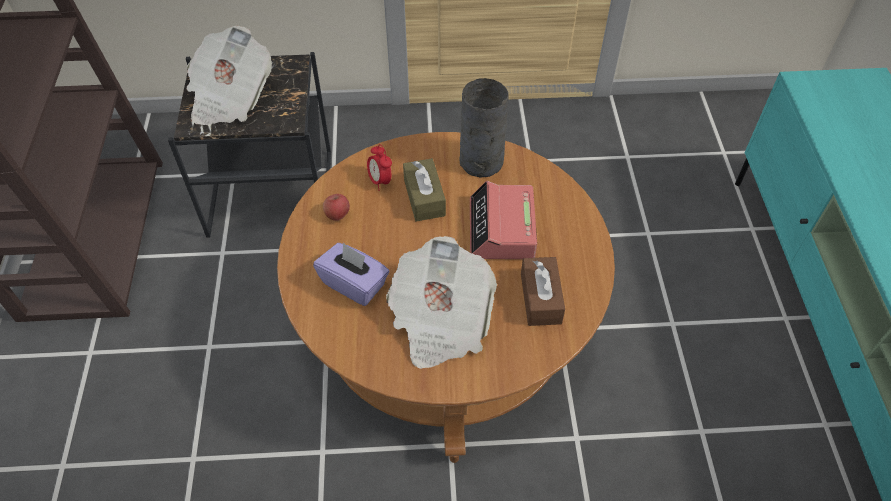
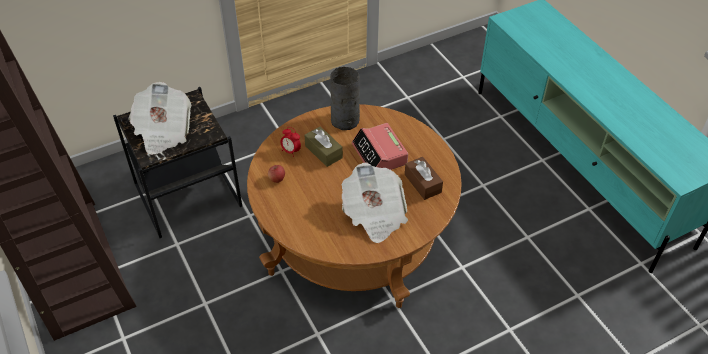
camera: 25 degrees left, 5 degrees down
purple tissue box [313,243,389,306] -> none

